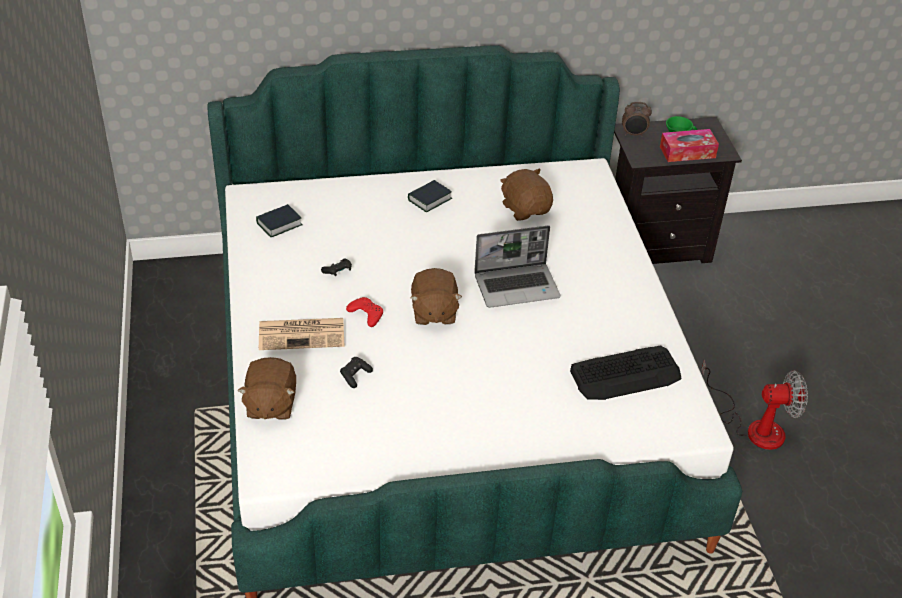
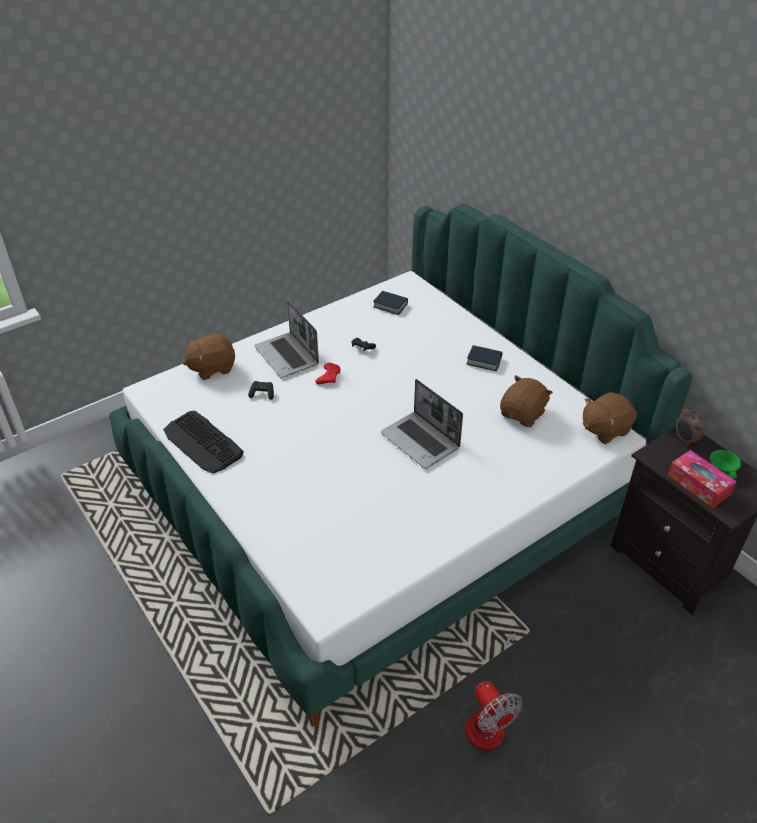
camera: 65 degrees right, 0 degrees up
newspaper [259,318,345,350] -> laptop [254,301,319,378]
brown plush toy [410,268,462,325] -> brown plush toy moved to [583,392,637,444]
keyboard [570,346,682,400] -> keyboard moved to [163,411,244,474]

